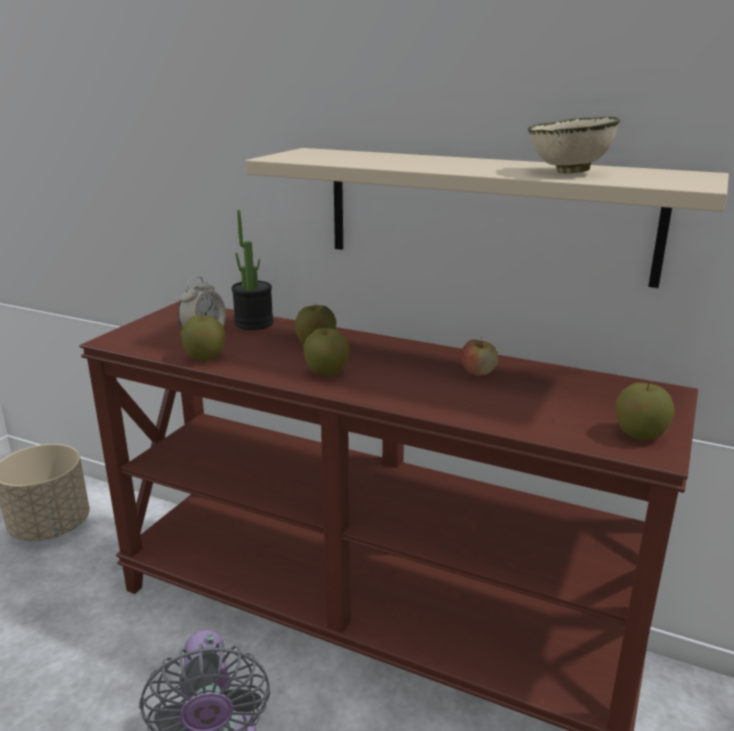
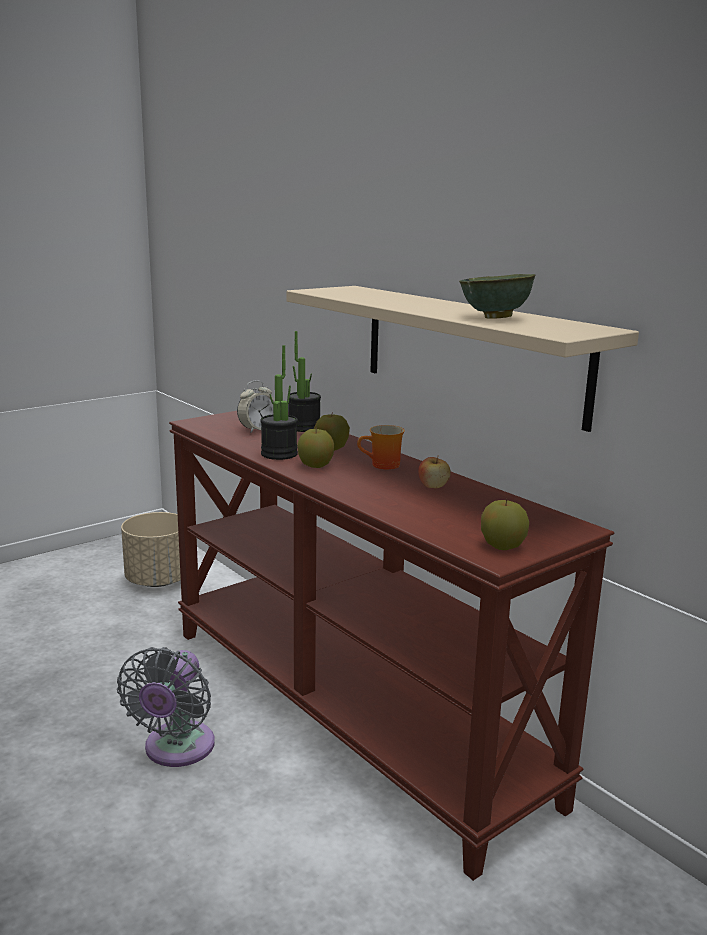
camera: 25 degrees right, 5 degrees down
apple [180,313,226,361] -> none
beige bowl [528,117,620,173] -> green bowl [459,274,536,319]
none -> potted plant [260,345,298,460]
none -> mug [357,425,405,469]

